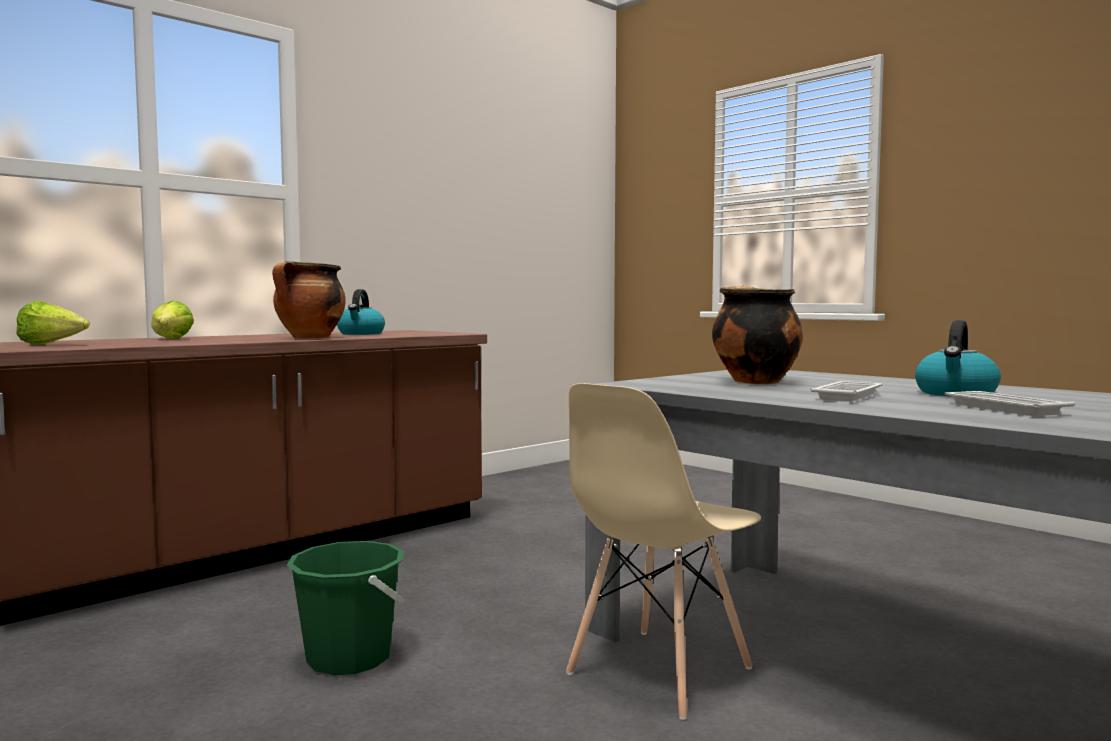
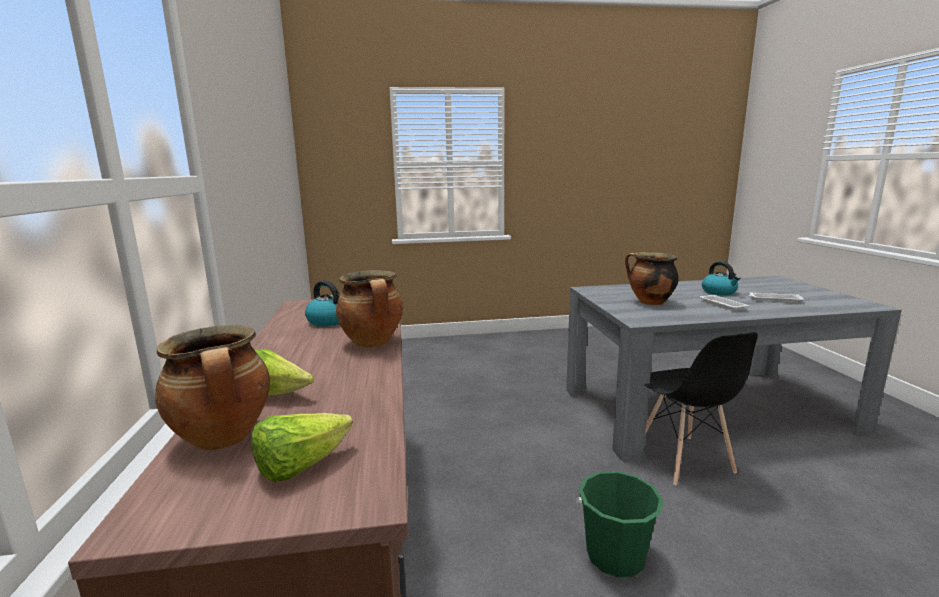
camera: 55 degrees left, 10 degrees up
beige chair [566,383,761,720] -> black chair [645,332,758,486]
none -> cooking pot [155,325,270,450]

